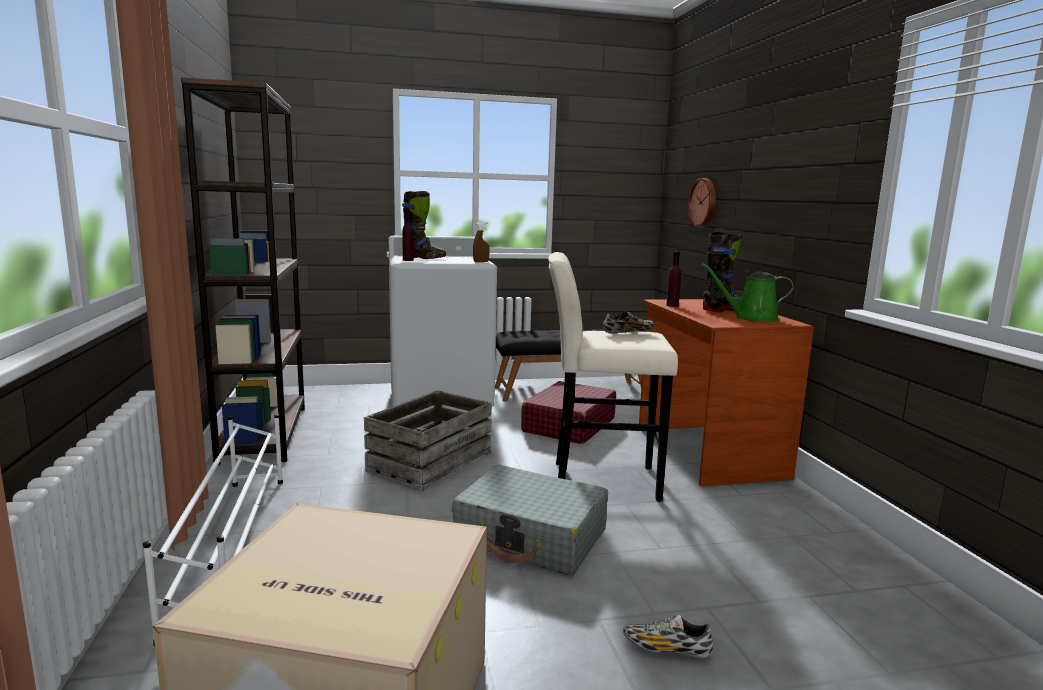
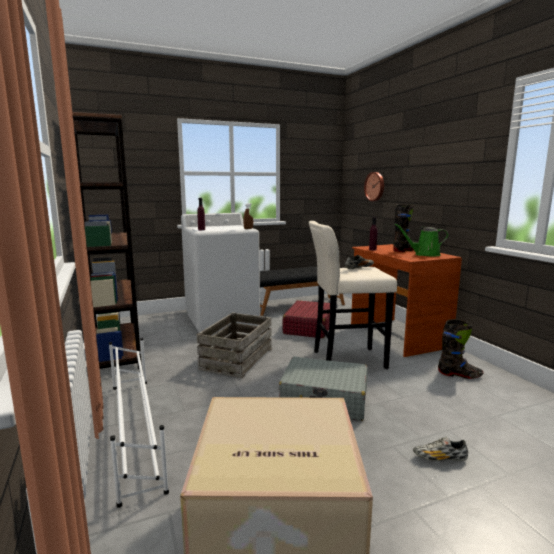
camera: 10 degrees left, 0 degrees up
black boot [402,191,446,259] -> black boot moved to [438,319,483,379]

